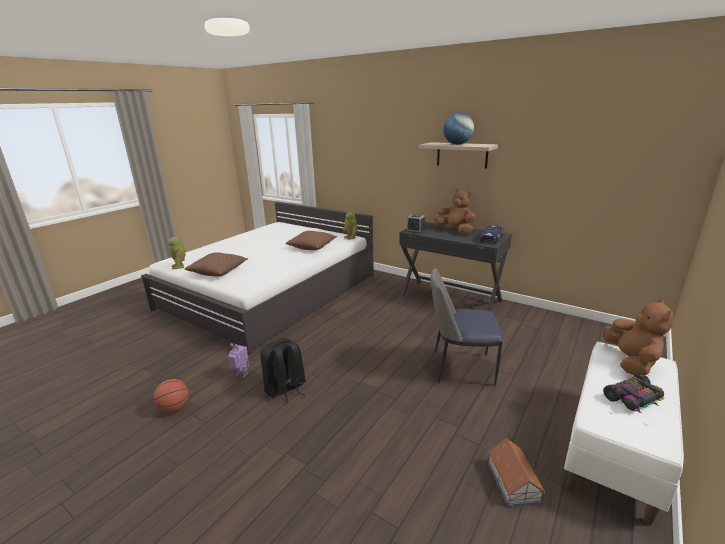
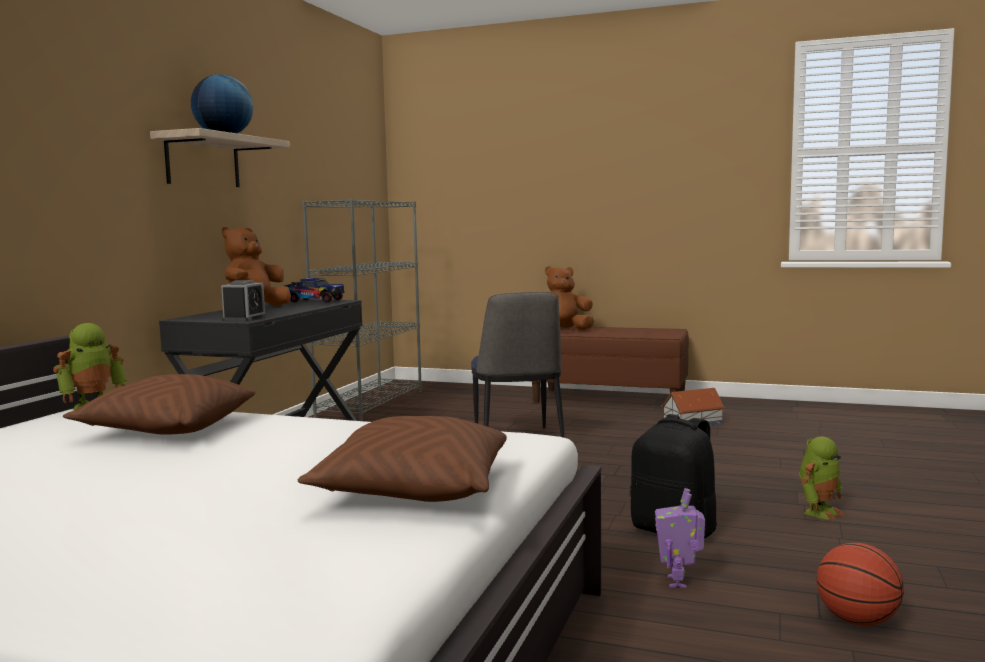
camera: 105 degrees left, 15 degrees down
toy robot [169,237,186,269] -> toy robot moved to [799,437,844,520]
white bench [564,342,684,525] -> brown bench [529,326,689,403]
toy car [603,373,665,413] -> none
none -> grey bookcase [302,199,422,421]

